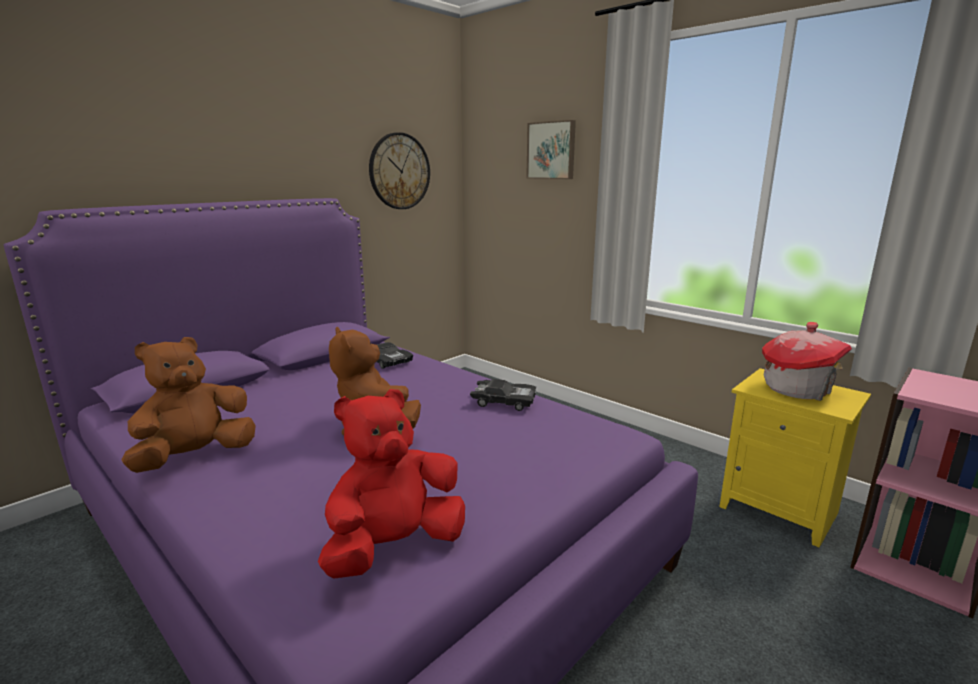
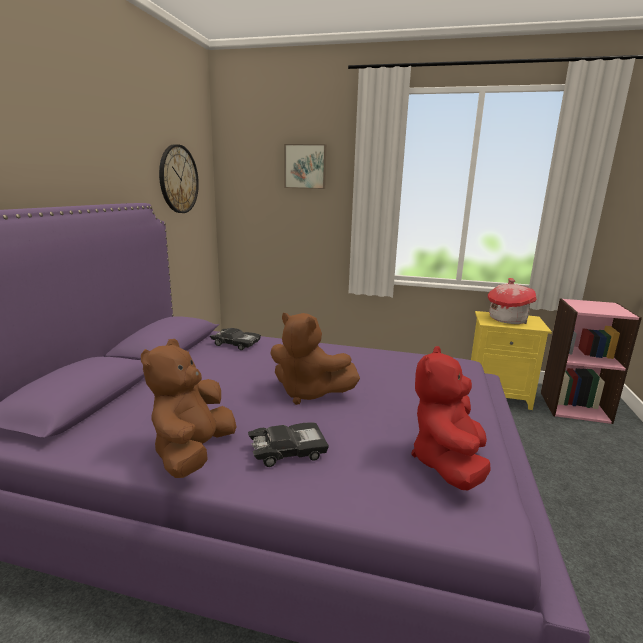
camera: 30 degrees left, 0 degrees up
black toy car [470,379,536,411] -> black toy car moved to [248,422,329,467]

